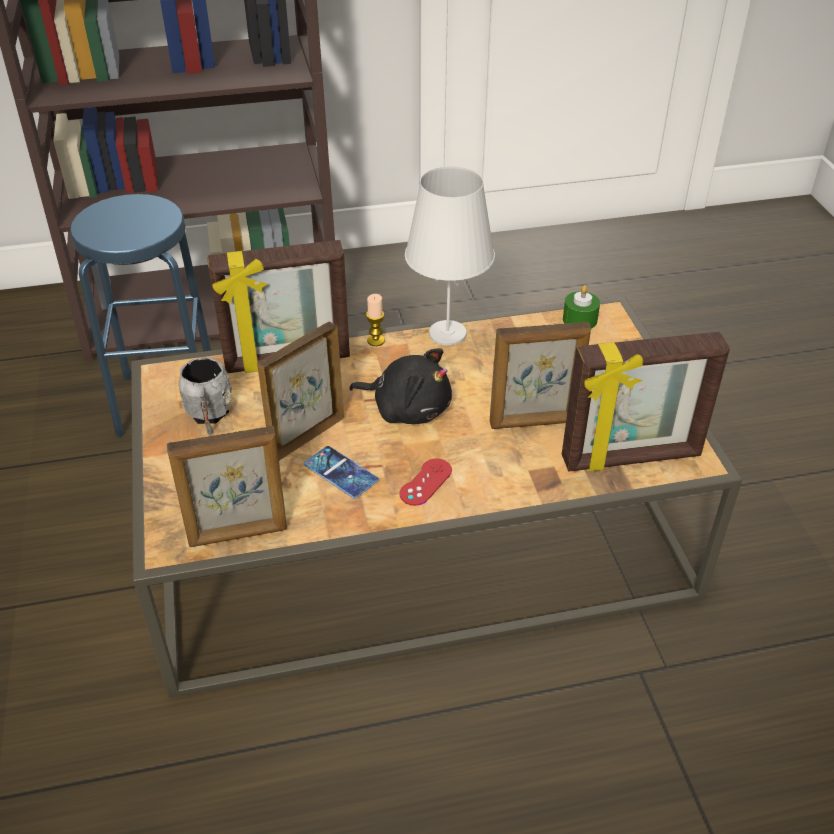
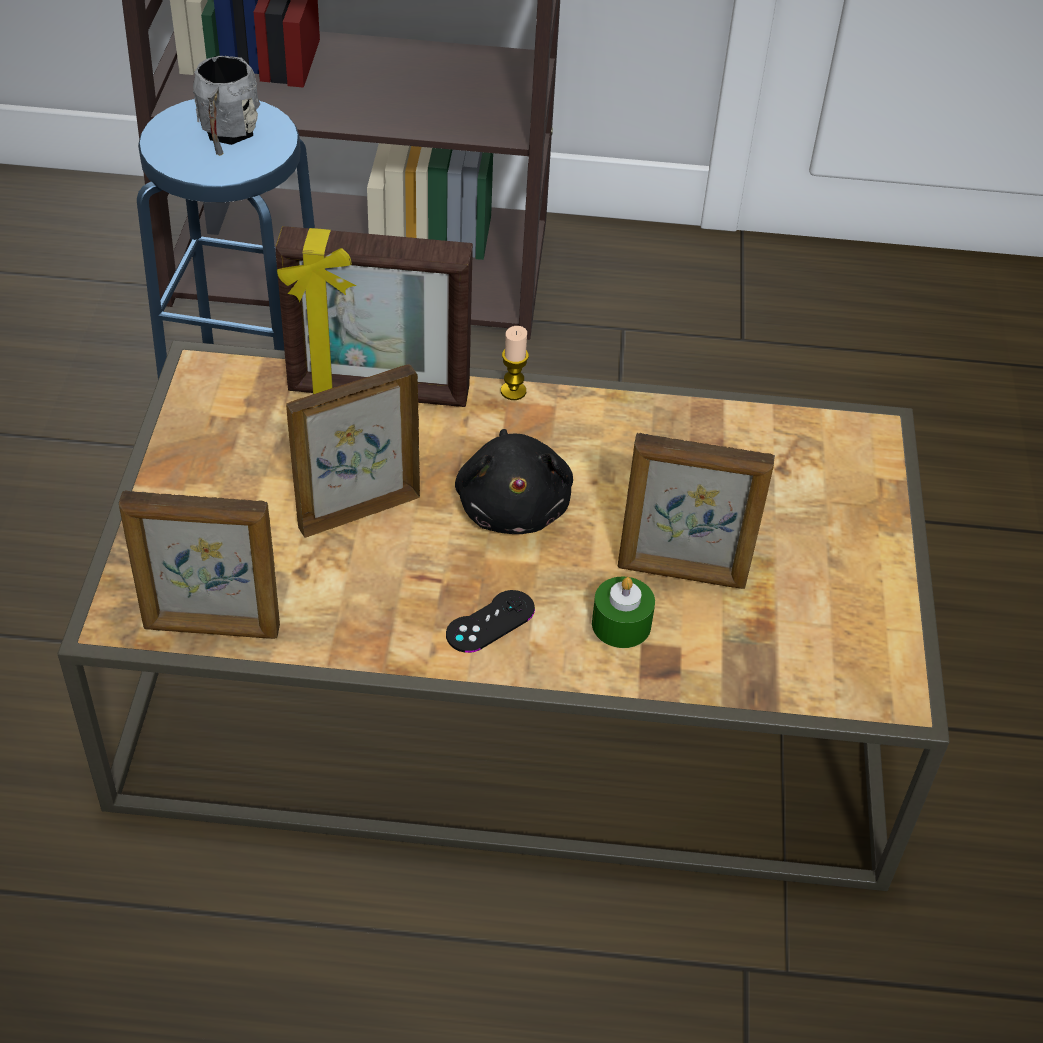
camera: 15 degrees right, 5 degrees up
grey mug [178,357,232,435] -> grey mug moved to [193,56,260,156]
phone [304,446,379,498] -> none
black plush toy [349,348,452,424] -> black plush toy turned 45 degrees clockwise [455,429,573,534]
red game controller [399,459,452,506] -> black game controller [446,590,535,653]
white table lamp [405,166,495,345] -> none
picture frame [562,332,730,472] -> none
green candle [563,285,600,329] -> green candle moved to [592,576,655,648]

